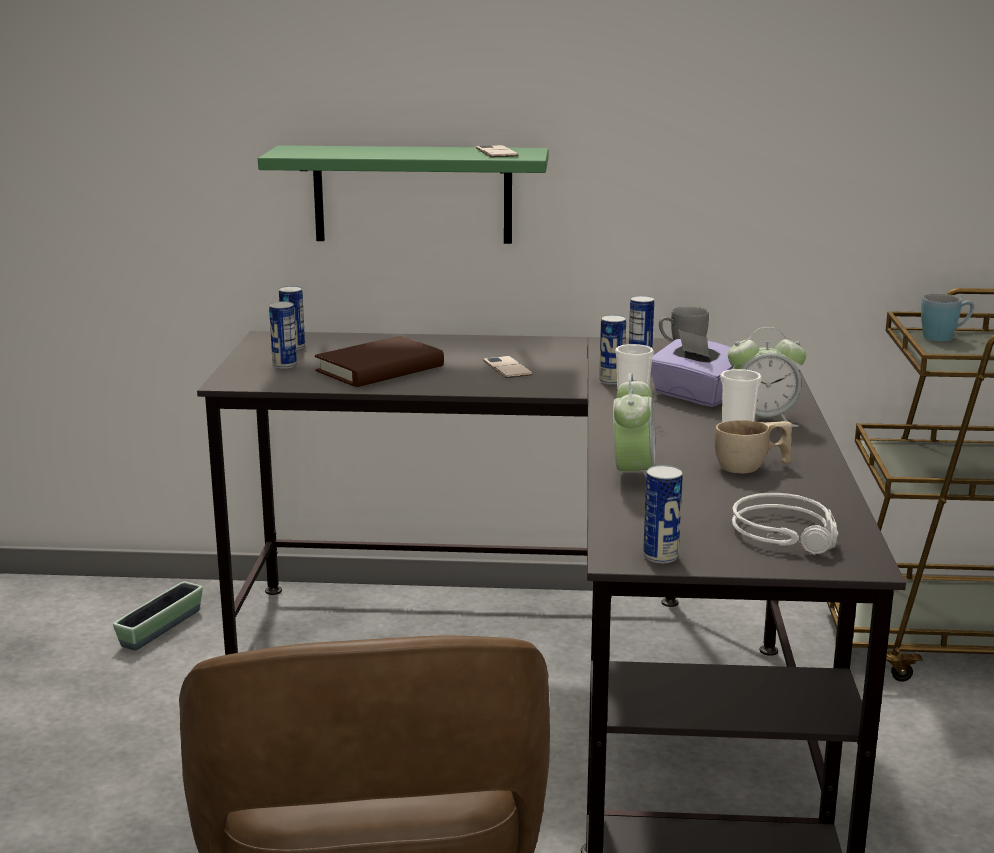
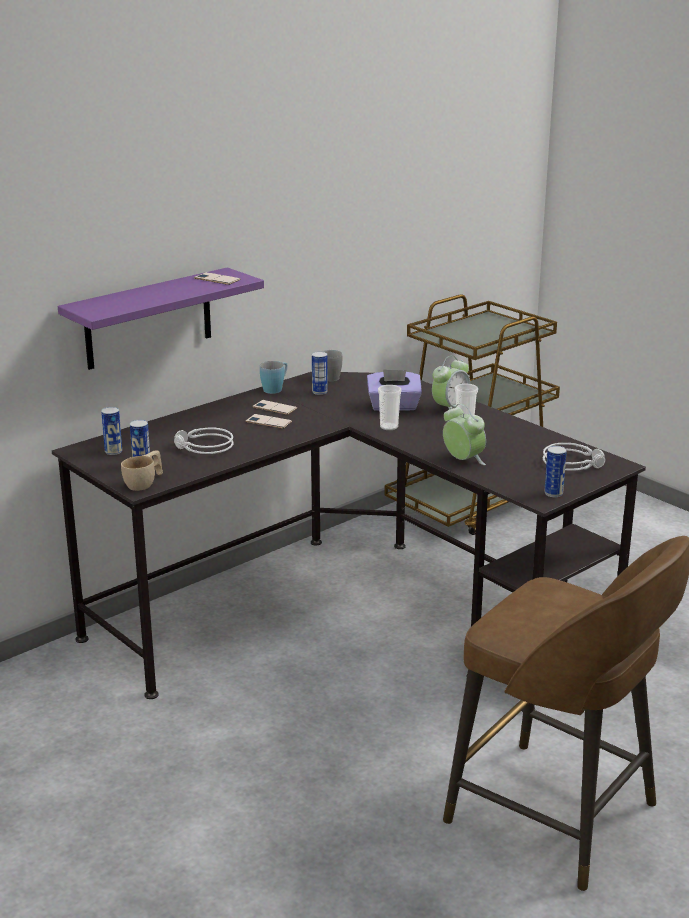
camera: 45 degrees left, 5 degrees up
planter [113,581,203,651] -> none
green shelf [258,145,549,244] -> purple shelf [58,267,264,370]
brown book [315,336,444,387] -> grey headphones [174,427,234,454]
can [599,315,626,385] -> none
beige cup [715,420,792,473] -> beige cup moved to [121,450,163,491]
blue mug [921,294,974,341] -> blue mug moved to [260,361,288,394]
none -> phone [252,400,297,415]

